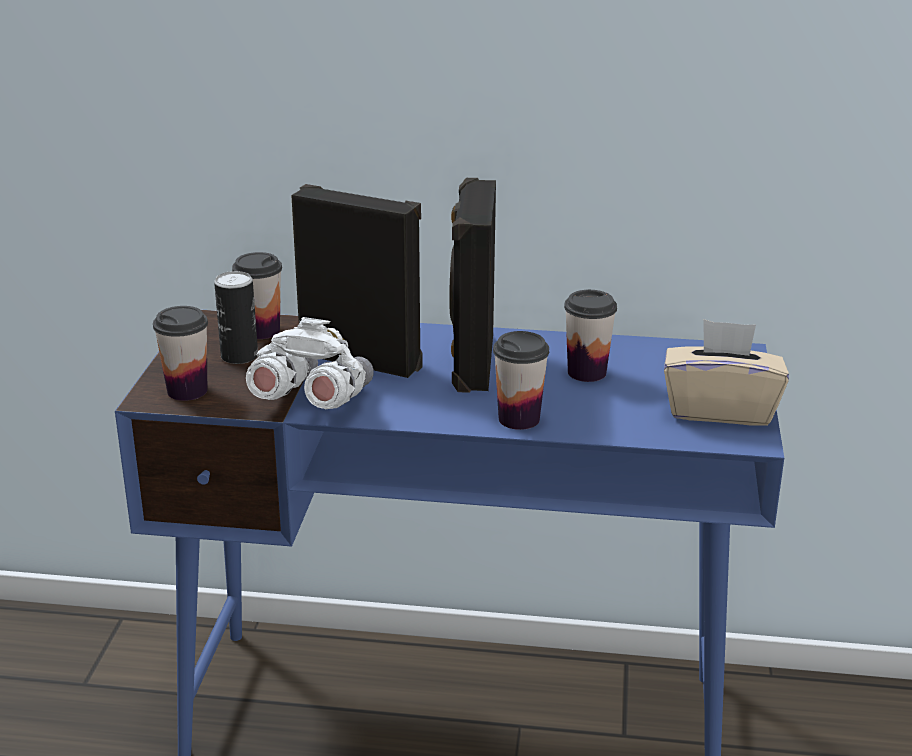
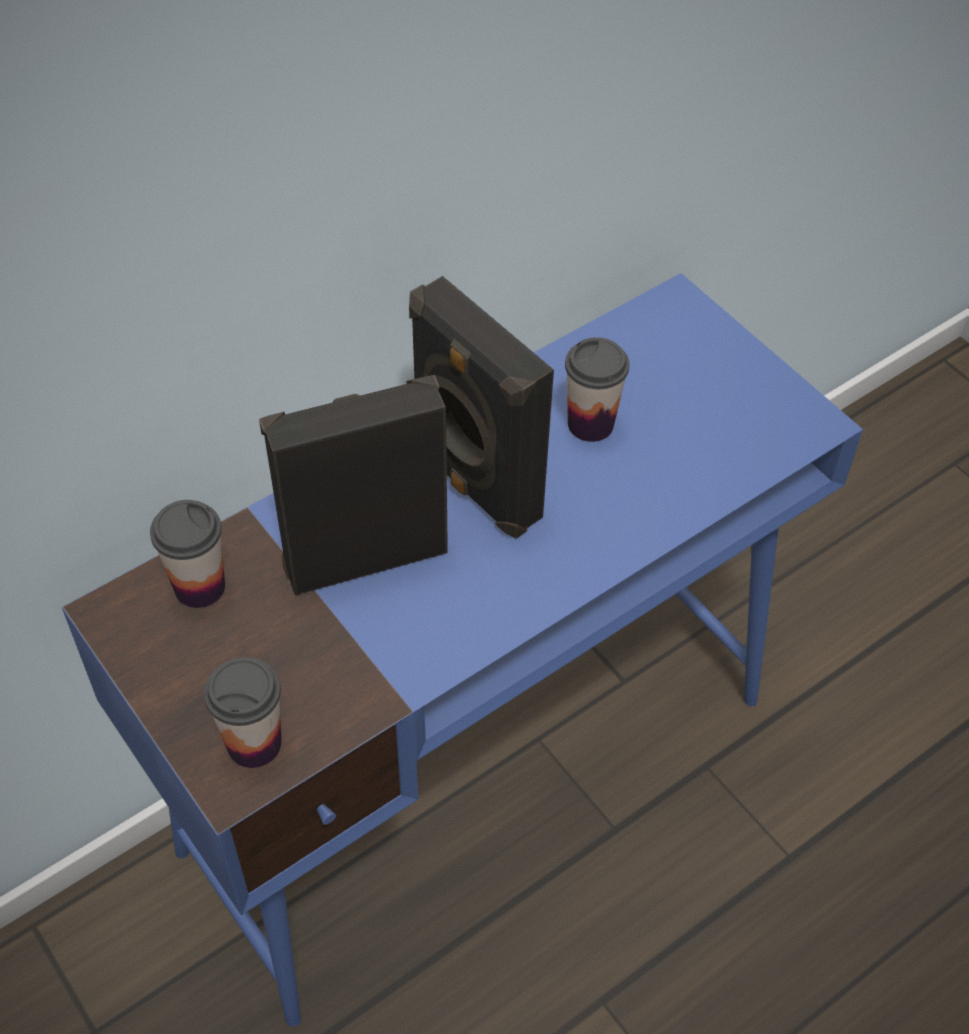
camera: 45 degrees left, 25 degrees up
can [214,271,258,364] -> none
white binoculars [246,317,374,409] -> none
cup [493,331,549,430] -> none
beige tissue box [664,320,789,426] -> none

